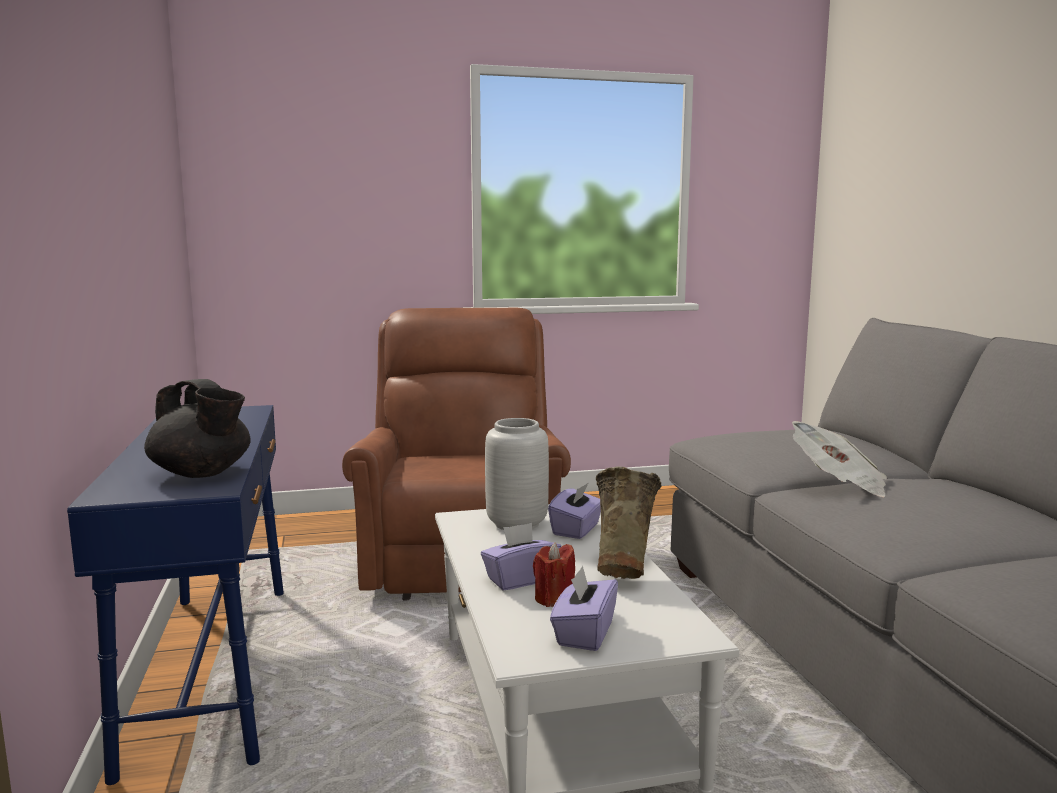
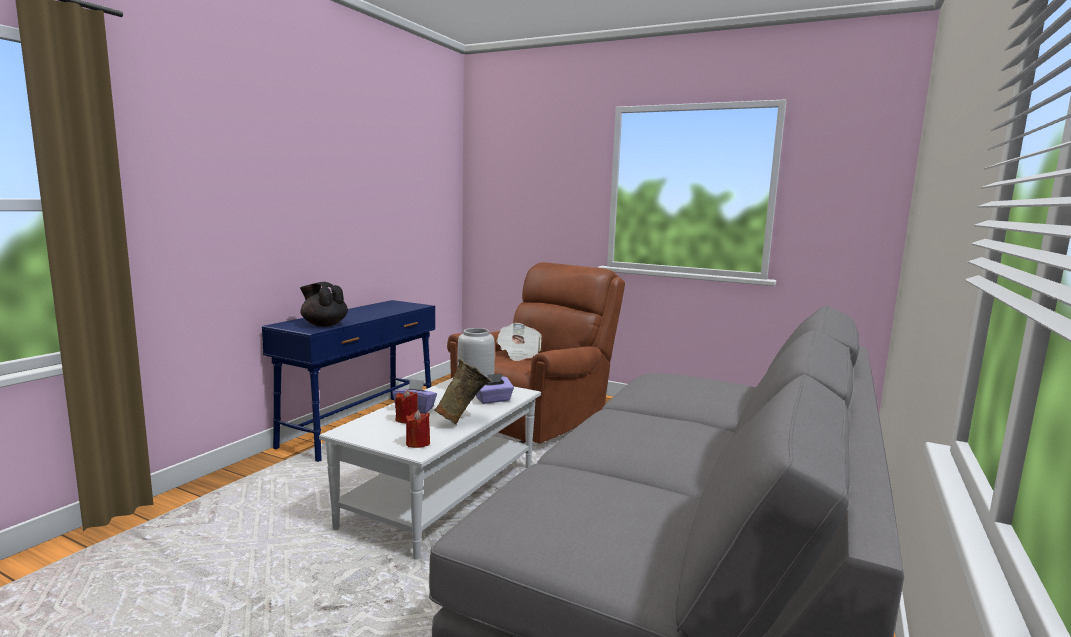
camera: 40 degrees right, 0 degrees up
black teapot [144,379,251,478] -> black teapot turned 135 degrees clockwise [300,282,348,327]
purple tissue box [550,566,618,651] -> none
newspaper [792,421,887,498] -> newspaper moved to [496,323,542,361]
none -> red candle [406,410,430,448]

